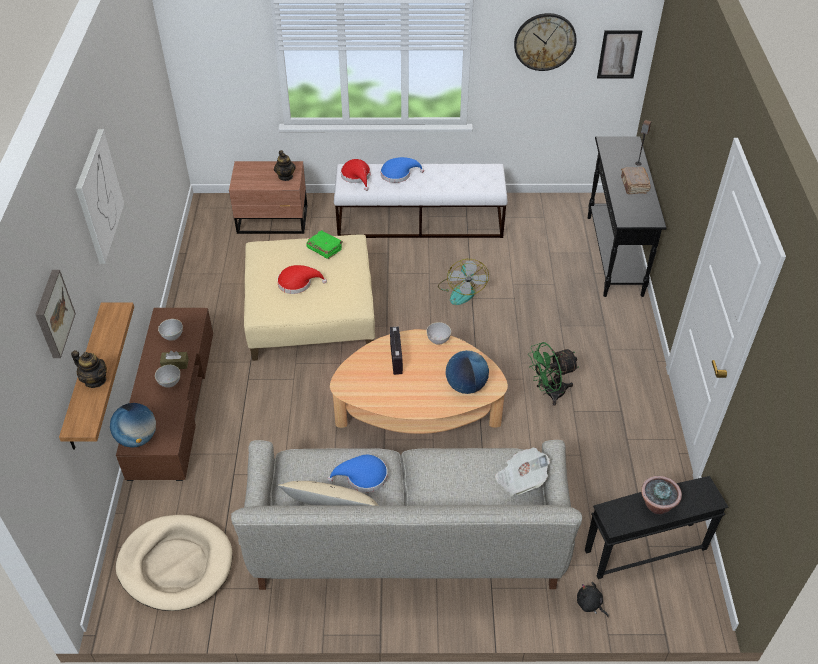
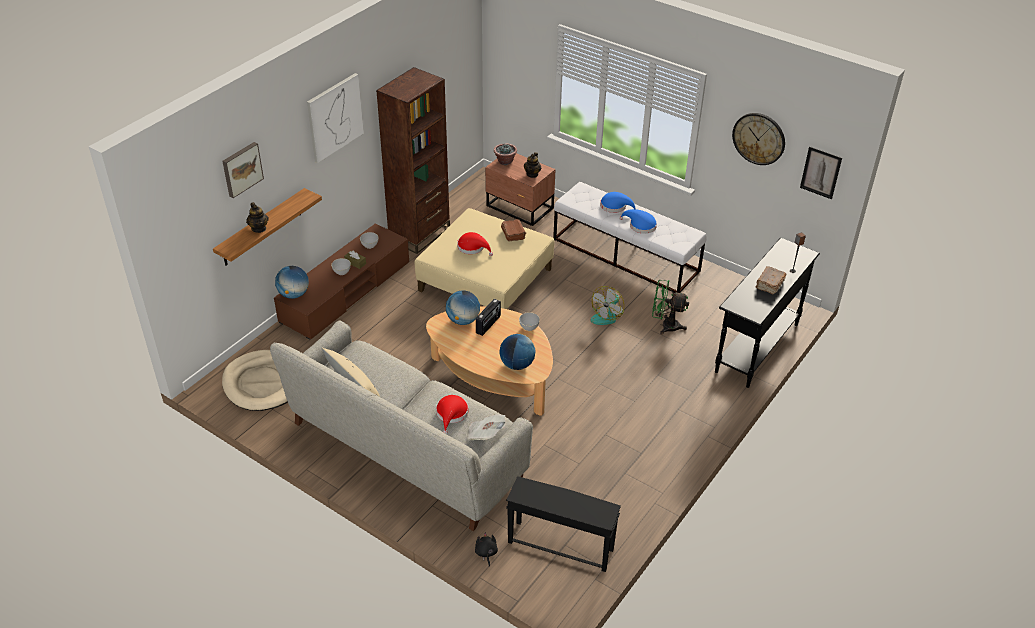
camera: 35 degrees right, 5 degrees down
green book [306,230,343,259] -> brown book [501,219,526,242]
blue hat [327,455,387,492] -> blue hat moved to [619,209,657,234]
red hat [341,159,371,191] -> red hat moved to [436,395,468,434]
green fan [528,342,579,406] -> green fan moved to [652,280,689,335]
potted plant [641,476,682,514] -> potted plant moved to [494,143,517,165]
none -> brown bookcase [376,67,450,254]
none -> globe [446,291,480,325]

